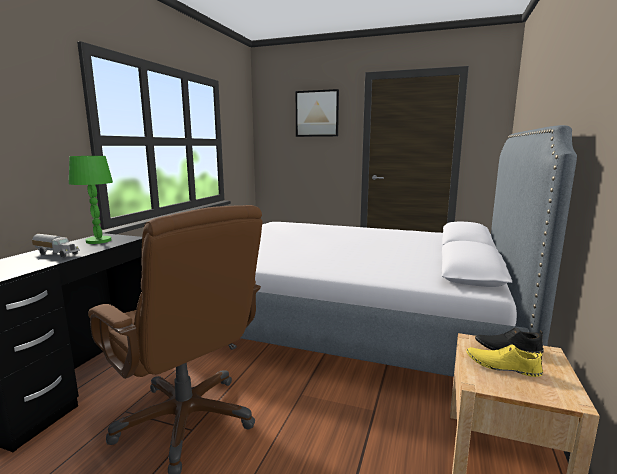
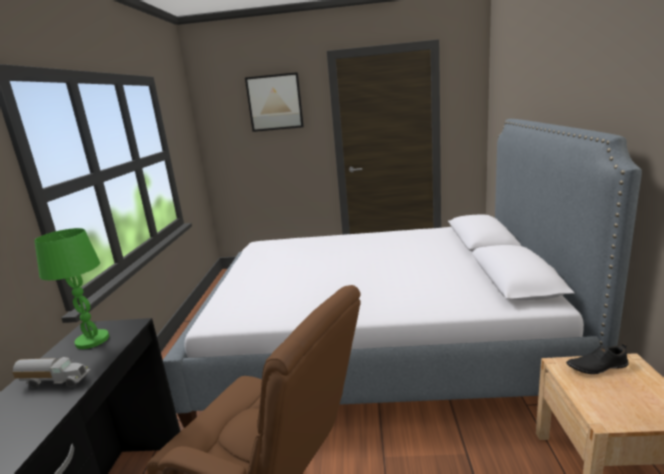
camera: 15 degrees left, 5 degrees up
yellow shoe [466,344,543,377] -> none

